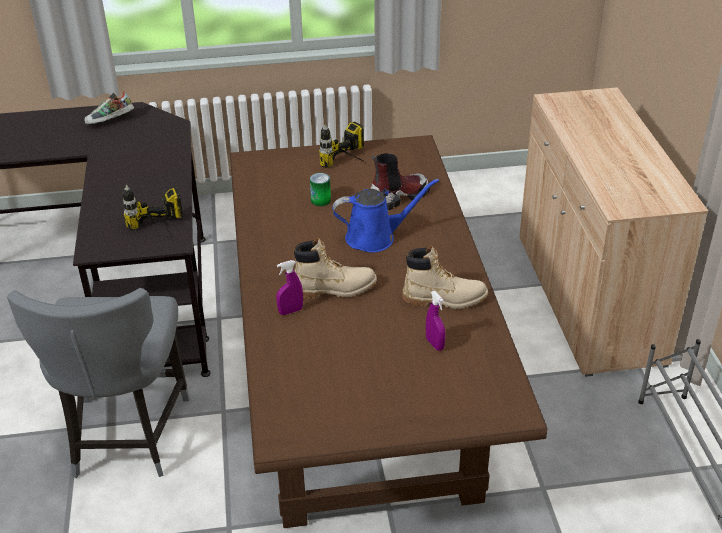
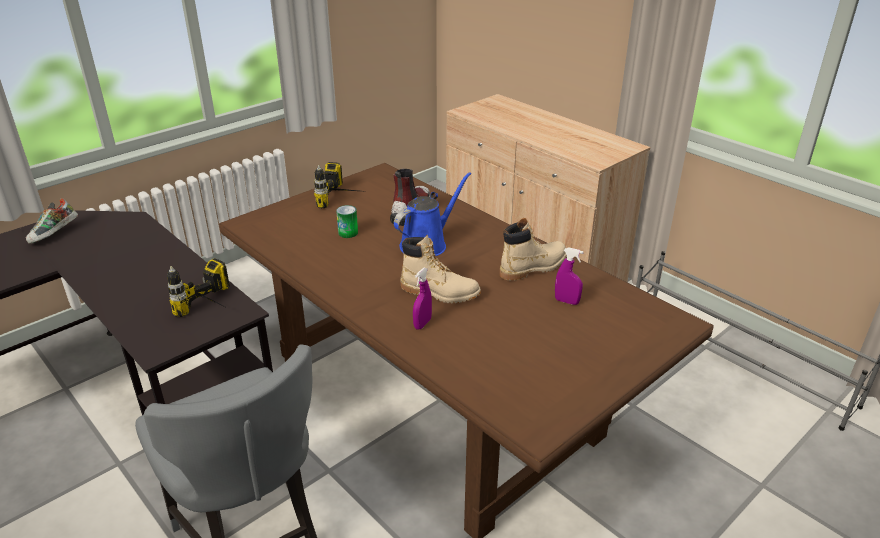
camera: 35 degrees left, 5 degrees down
beige boot [294,238,377,298] -> beige boot turned 60 degrees clockwise [400,235,481,303]

